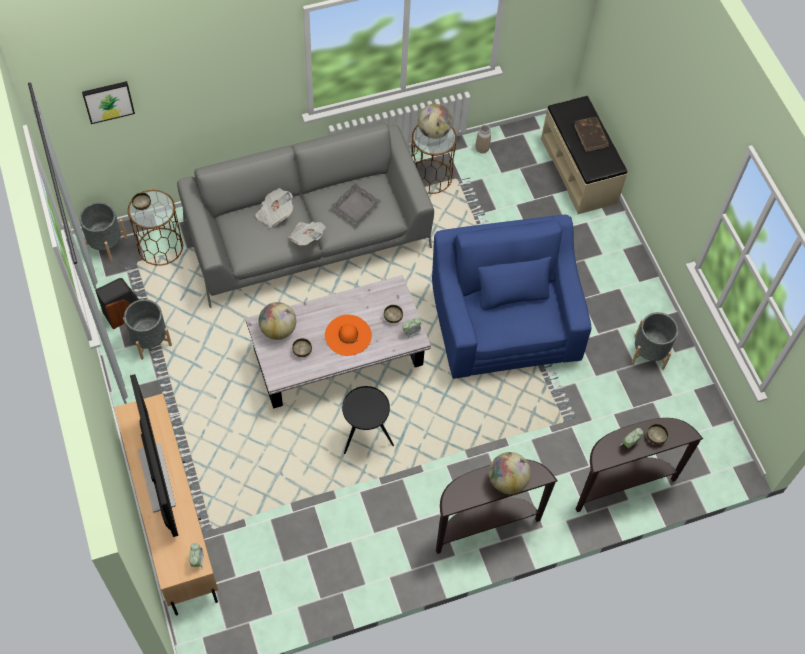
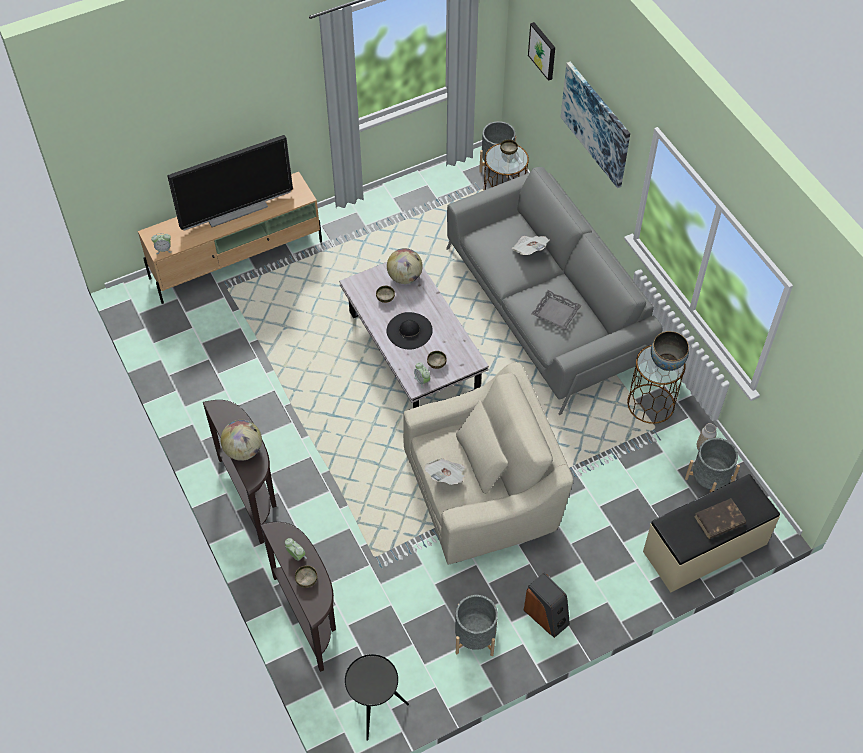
camera: 85 degrees right, 5 degrees down
speaker [95,278,139,330] -> speaker moved to [524,573,570,638]
grey planter [123,299,172,360] -> grey planter moved to [685,438,740,492]
newspaper [288,222,326,245] -> newspaper moved to [425,458,465,485]
orange hat [325,315,372,356] -> black hat [386,312,433,349]
black side table [342,386,394,454] -> black side table moved to [345,654,409,741]
globe [418,104,452,139] -> bowl [651,331,689,371]
blue armchair [432,215,591,379] -> beige armchair [403,362,573,565]
none -> picture [561,62,630,188]

